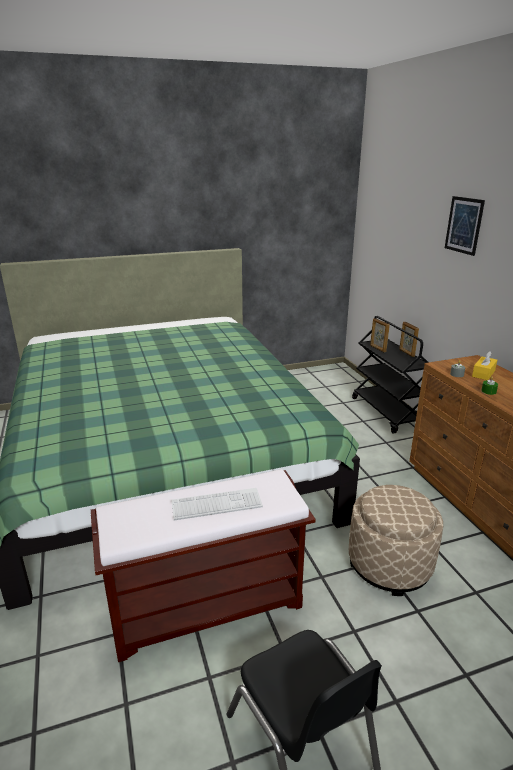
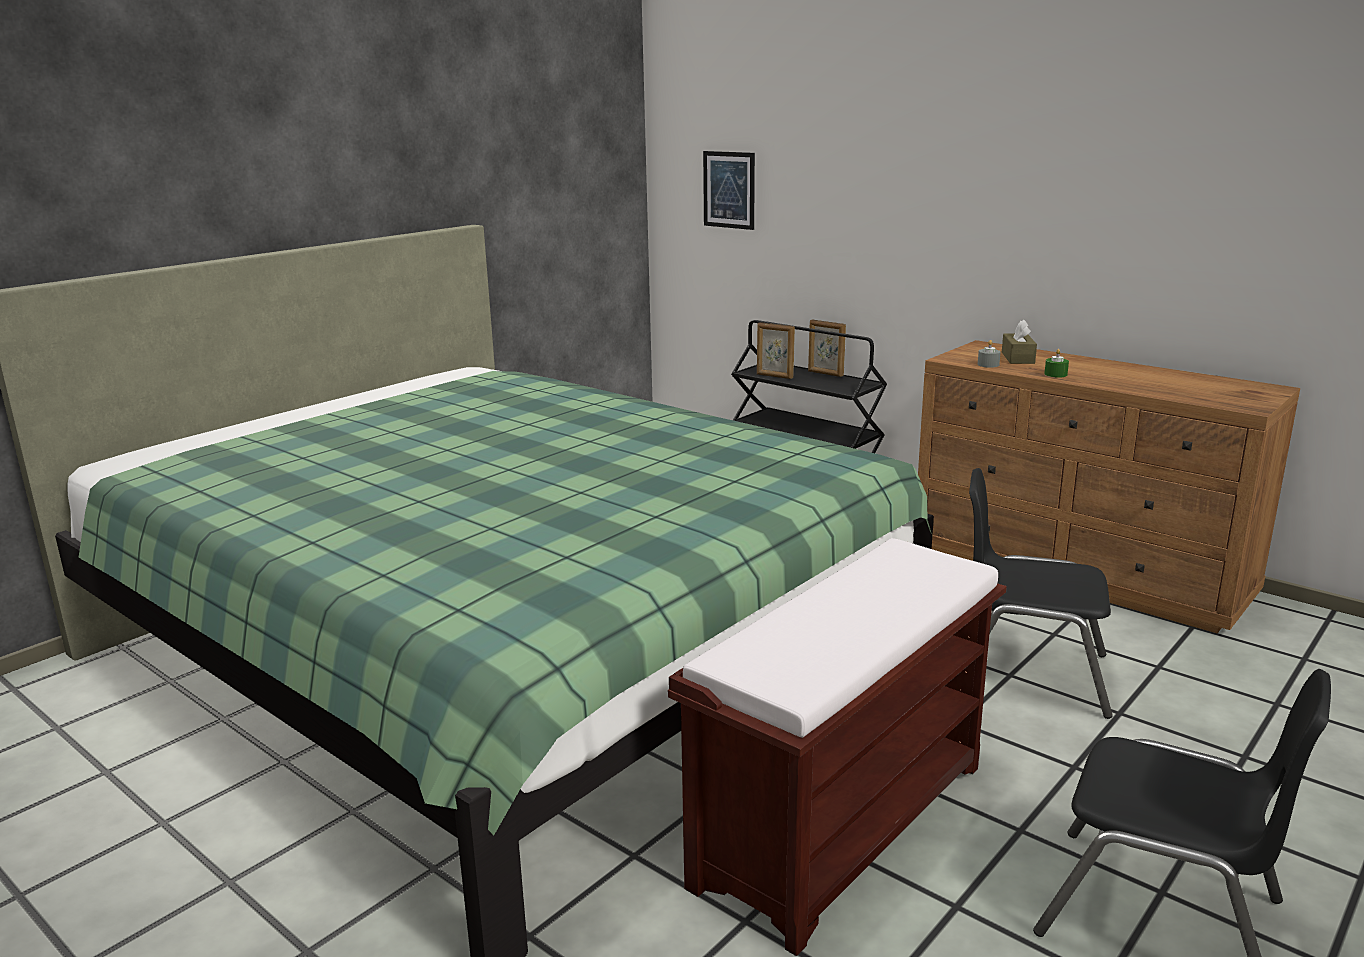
camera: 30 degrees left, 5 degrees down
keyboard [171,488,263,520] -> none
beige ottoman [349,485,443,596] -> black chair [969,468,1113,719]
picture [445,196,485,256] -> picture moved to [703,151,755,230]
yellow tissue box [472,351,497,380] -> brown tissue box [1002,319,1037,364]

